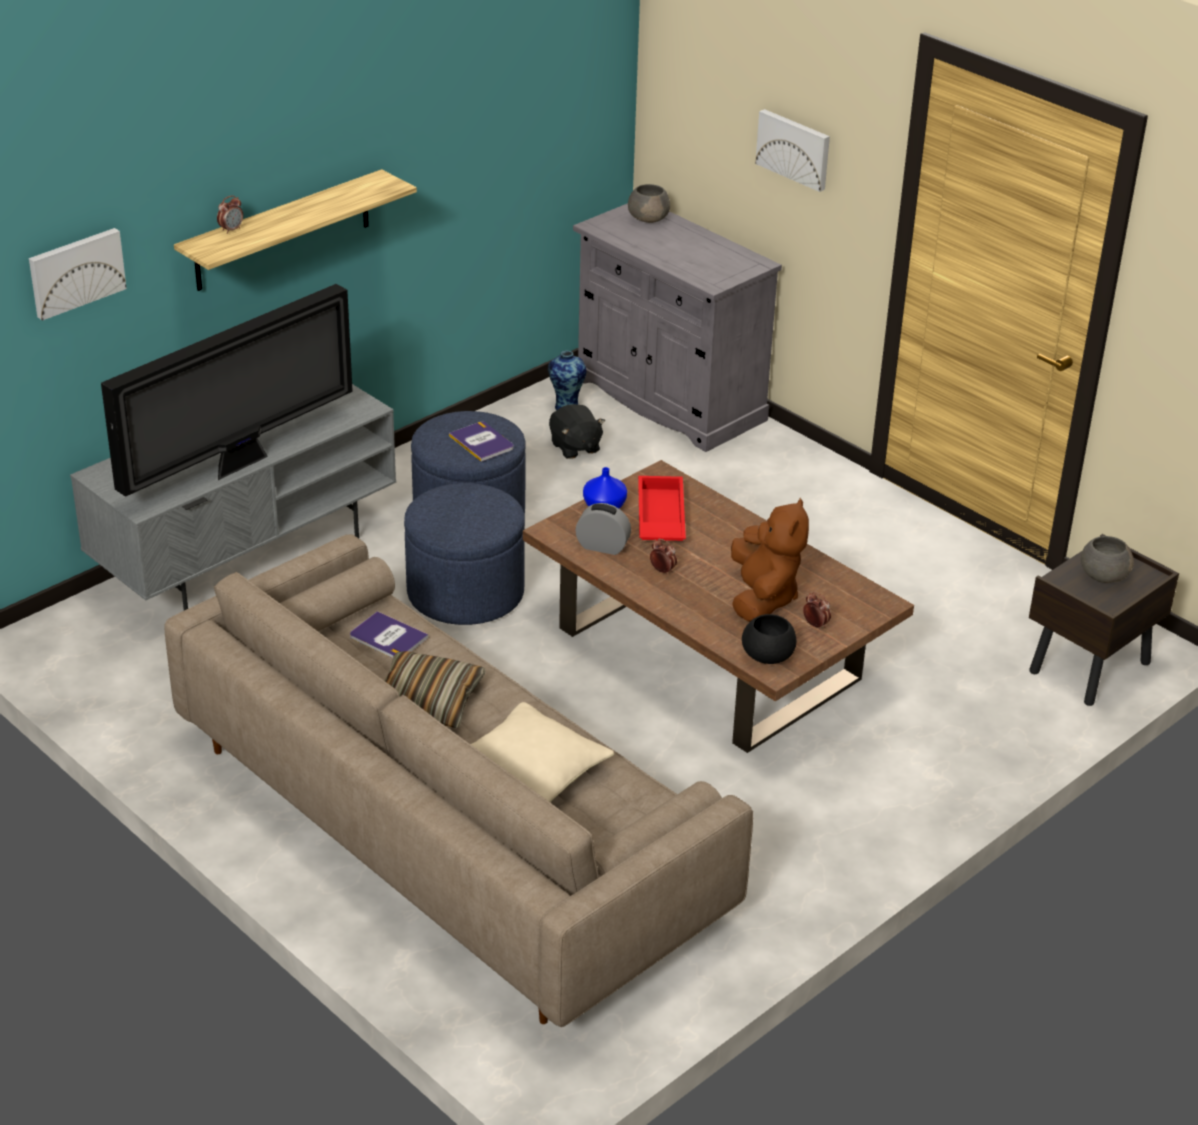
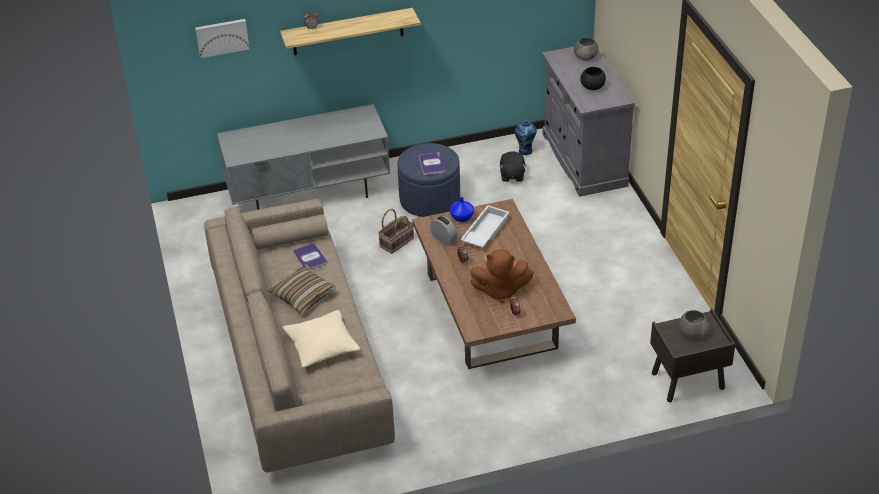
camera: 30 degrees right, 5 degrees up
television [101,284,353,497] -> none
blue ottoman [404,483,525,625] -> basket [378,209,414,254]
red tray [638,476,686,541] -> white tray [460,205,510,248]
brown plush toy [731,498,809,622] -> brown plush toy turned 60 degrees clockwise [470,249,534,303]
black bowl [742,614,796,664] -> black bowl moved to [580,67,606,90]
picture [755,109,830,192] -> none

